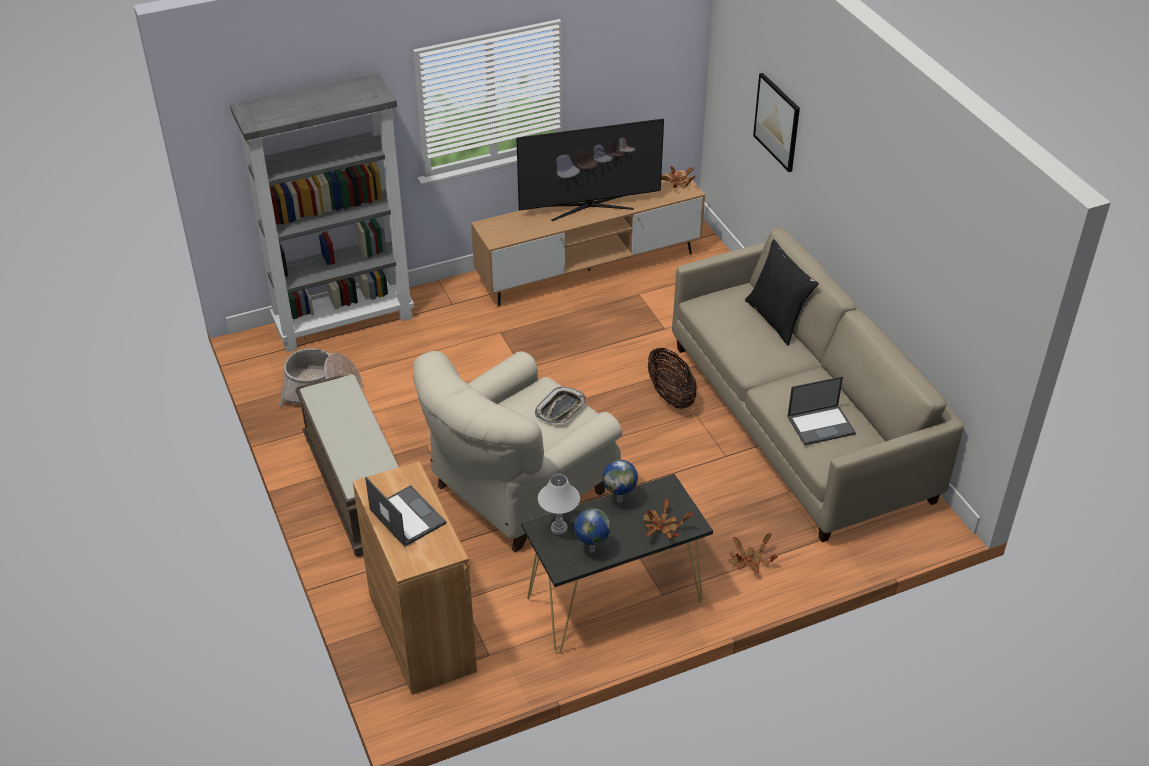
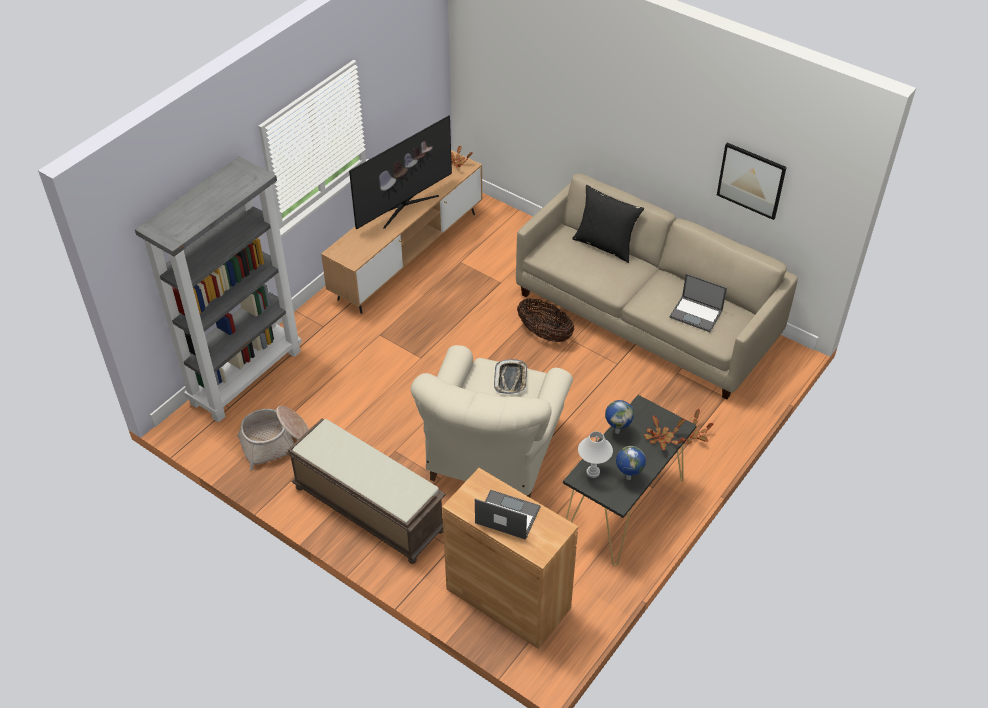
camera: 30 degrees left, 5 degrees up
picture [753,73,800,172] -> picture moved to [717,143,787,220]
laptop [787,376,856,446] -> laptop turned 75 degrees clockwise [669,274,727,332]

